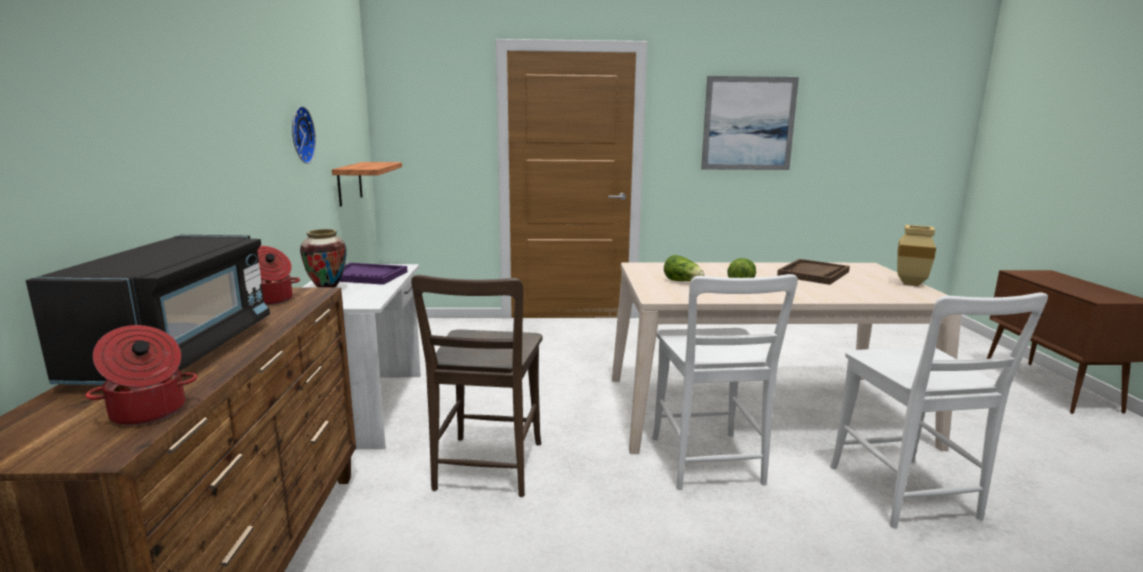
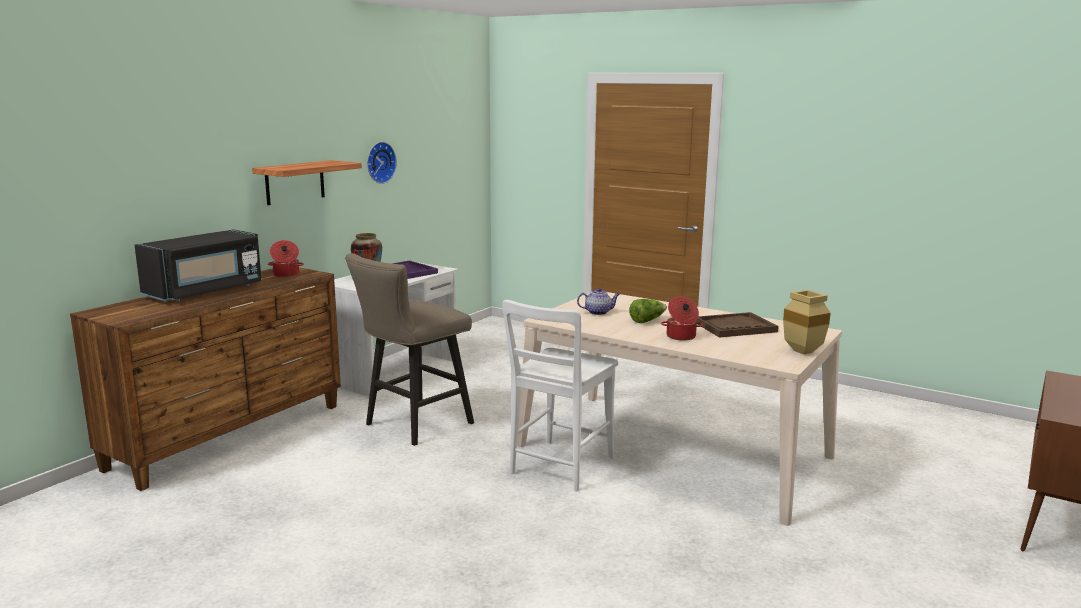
camera: 35 degrees right, 0 degrees up
cooking pot [85,325,198,426] -> cooking pot moved to [661,296,703,341]
shelf [332,162,402,206] -> shelf moved to [252,160,362,205]
brown chair [411,275,543,497] -> beige stool [345,253,474,446]
lettuce [664,255,705,281] -> teapot [577,288,620,315]
picture [701,76,799,170] -> none
white chair [830,292,1048,528] -> none

